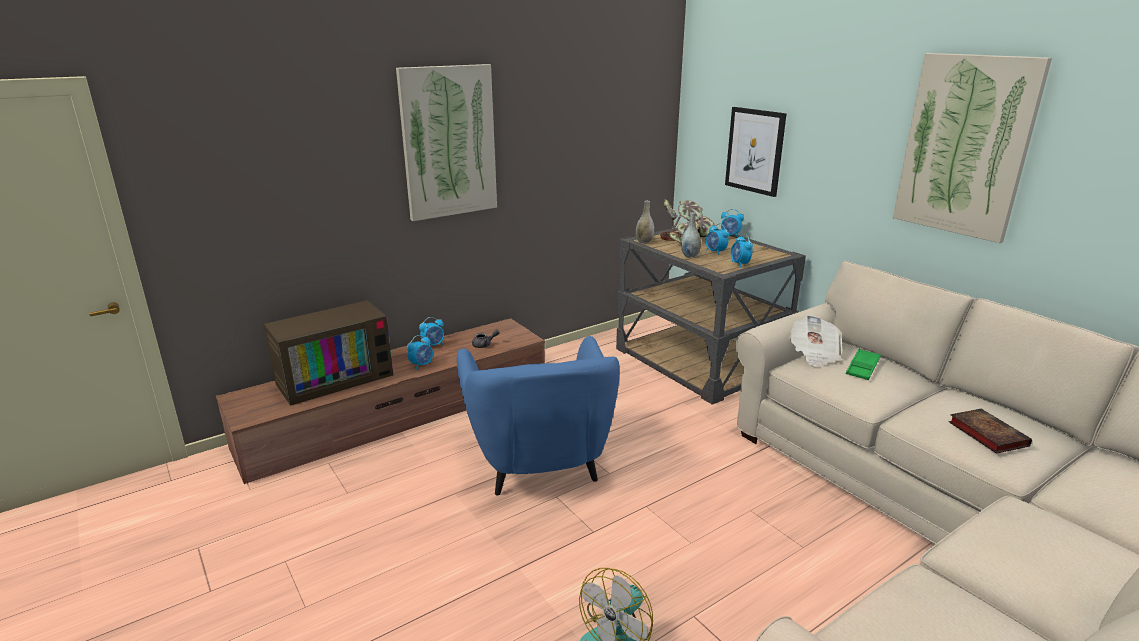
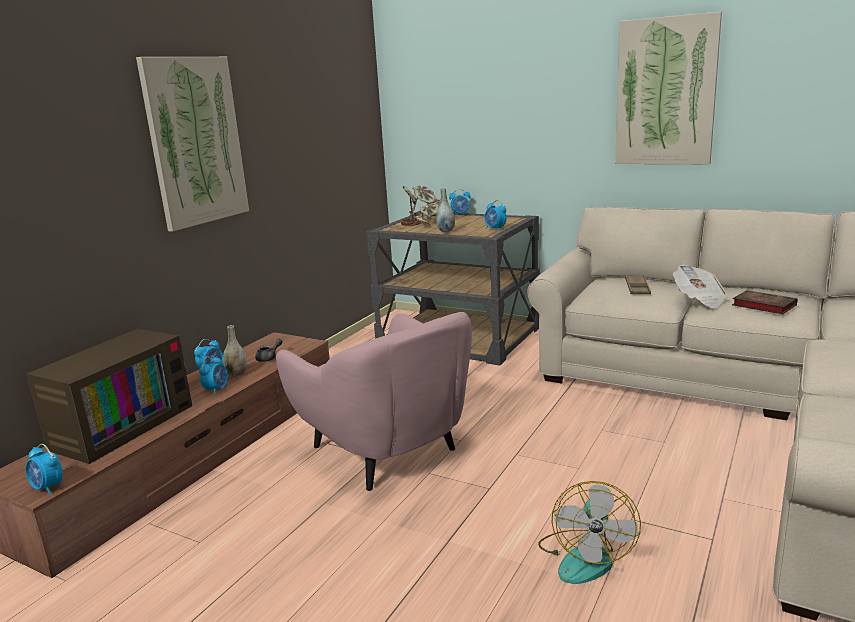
camera: 25 degrees left, 5 degrees down
blue armchair [457,336,620,496] -> pink armchair [276,312,472,491]
grey vase [636,201,654,243] -> grey vase moved to [223,325,247,377]
alarm clock [706,223,729,255] -> alarm clock moved to [26,444,63,494]
picture [725,107,787,197] -> none
newspaper [789,315,842,366] -> newspaper moved to [673,265,728,308]
green tray [846,349,881,380] -> brown tray [625,275,651,294]

